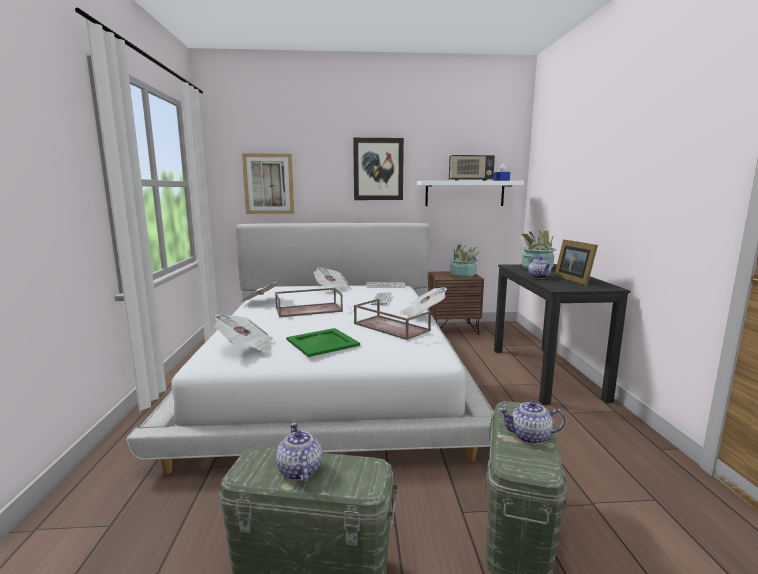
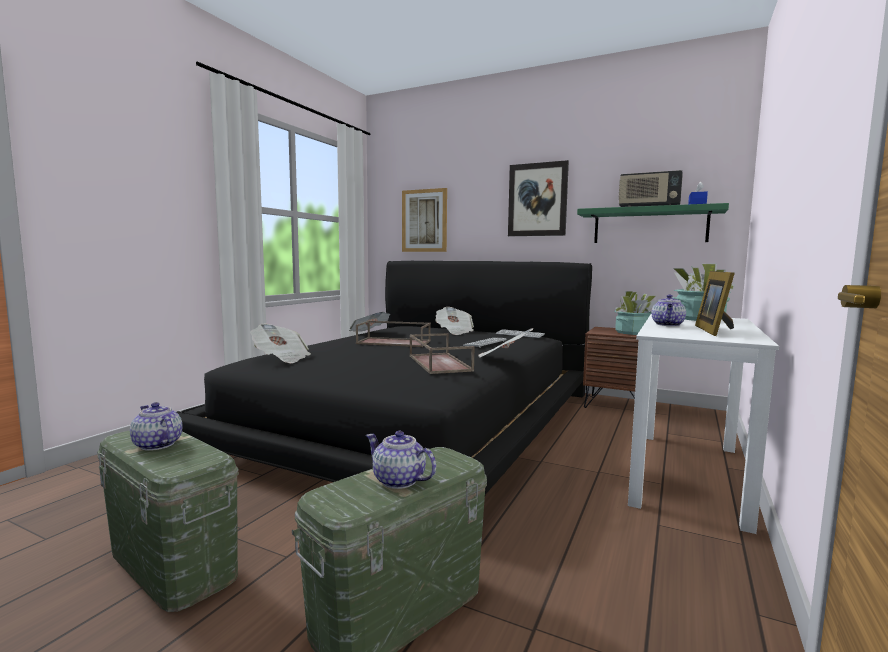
camera: 30 degrees right, 5 degrees down
white bed [126,223,494,474] -> black bed [177,261,592,495]
teapot [276,423,322,482] -> teapot turned 60 degrees counterclockwise [130,402,182,451]
green tray [286,328,360,357] -> none
white shelf [417,181,524,206] -> green shelf [577,203,729,243]
black desk [494,264,630,405] -> white desk [628,314,779,534]

